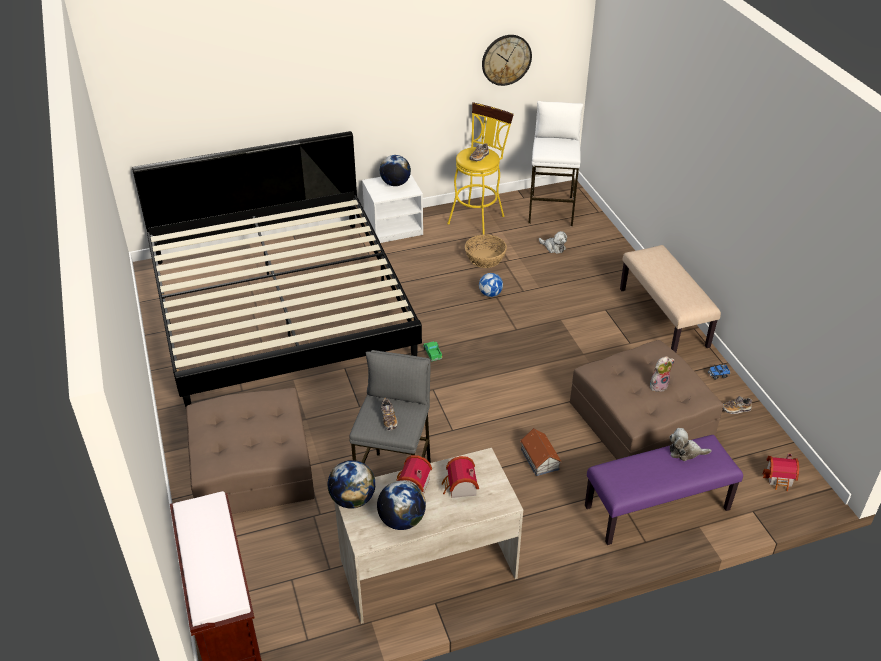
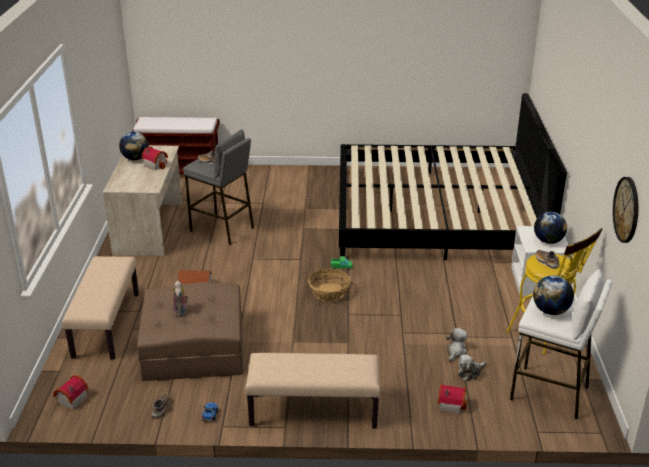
camera: 110 degrees right, 10 degrees down
brown ottoman [186,388,315,514] -> none
globe [328,460,376,509] -> globe moved to [533,276,574,315]
toy house [442,456,479,498] -> toy house moved to [438,384,467,414]
basket [465,234,507,268] -> basket moved to [308,269,350,301]
football [479,273,503,297] -> none
purple bench [585,435,743,545] -> beige bench [62,256,139,359]
plush toy [670,428,711,461] -> plush toy moved to [446,328,468,362]

